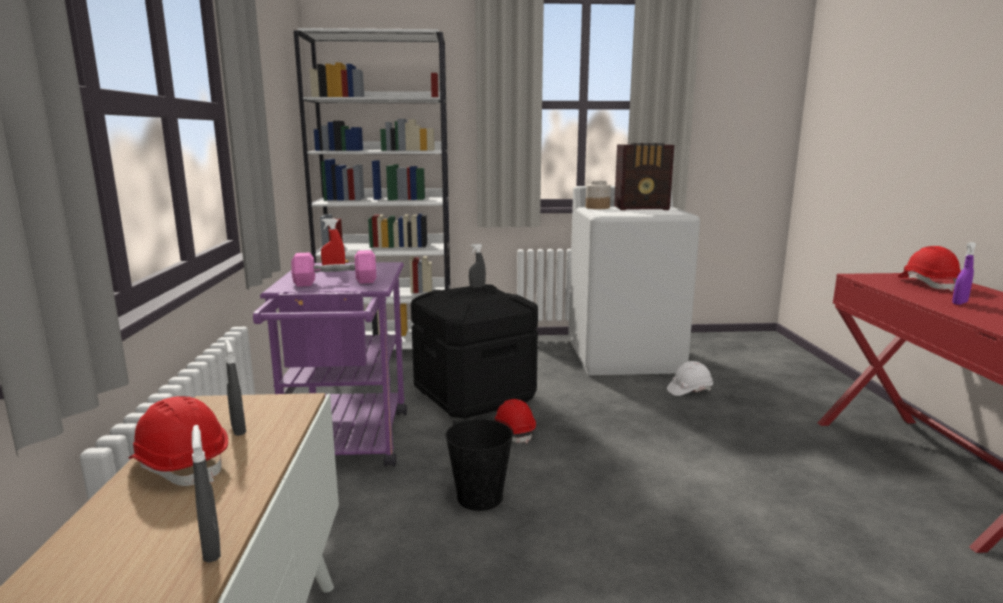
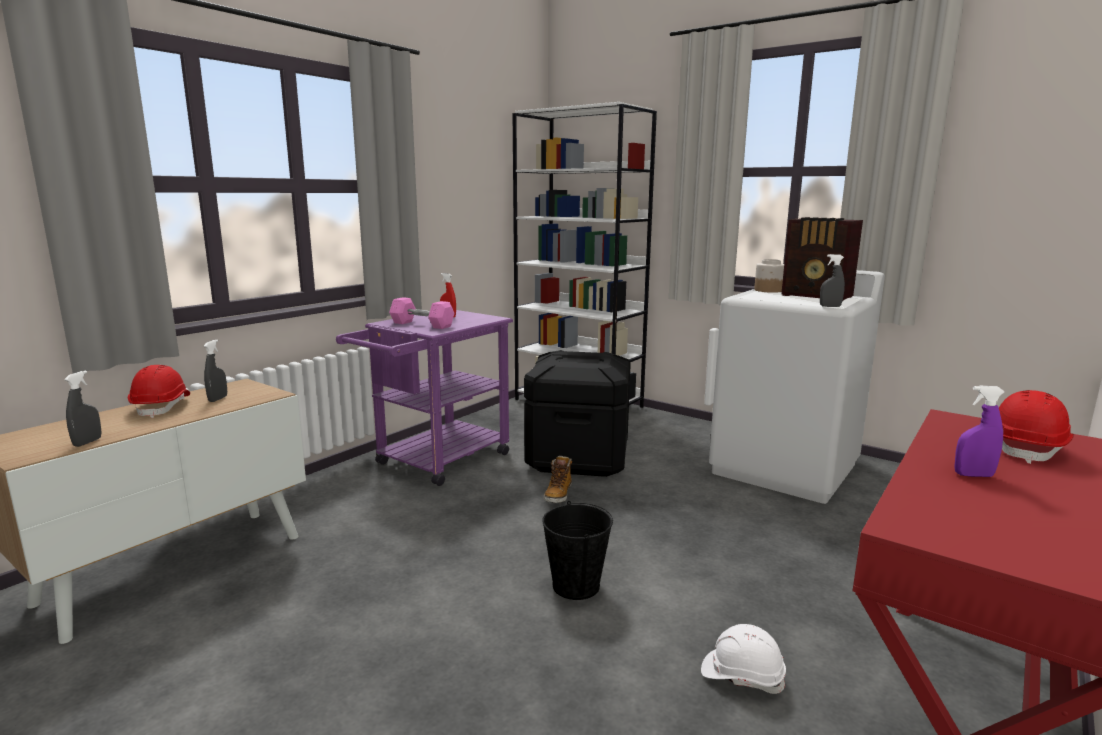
camera: 40 degrees right, 0 degrees up
black bucket [446,417,513,511] -> black bucket moved to [542,501,613,600]
grey spray bottle [469,244,486,288] -> grey spray bottle moved to [820,254,845,307]
red hard hat [495,399,536,443] -> boot [544,456,572,503]
white hard hat [667,361,713,396] -> white hard hat moved to [701,624,786,694]

